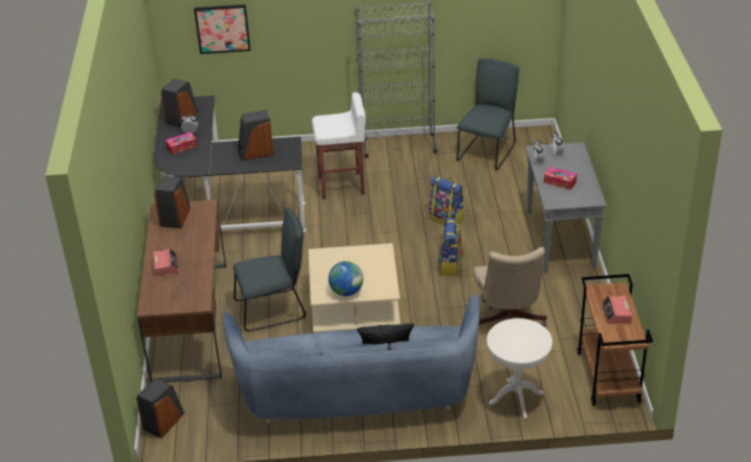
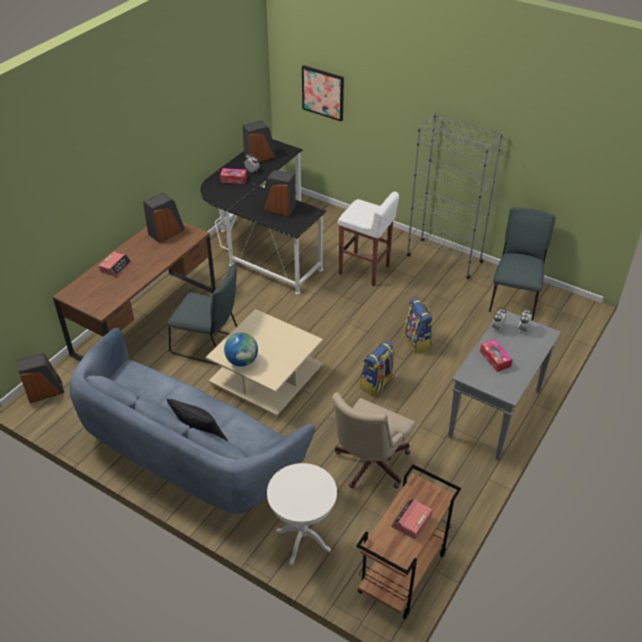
camera: 35 degrees right, 5 degrees up
grey chair [457,58,519,170] -> grey chair turned 45 degrees counterclockwise [489,208,556,321]

